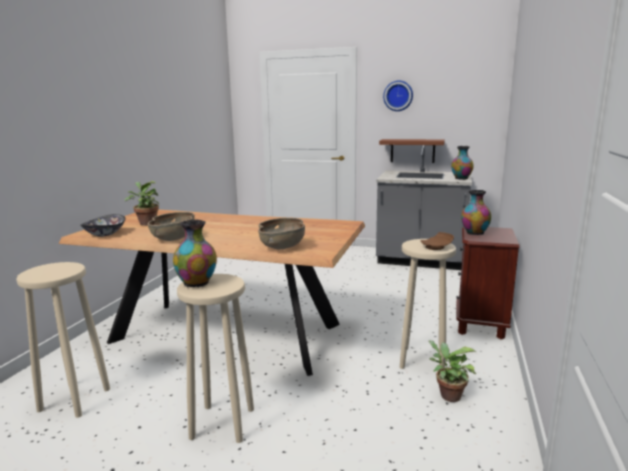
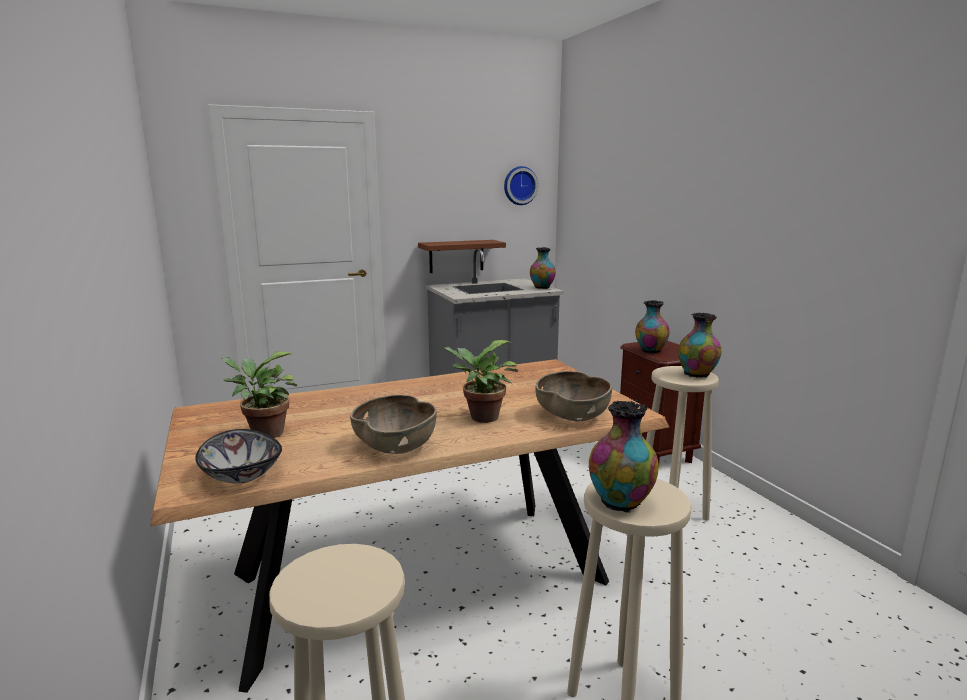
camera: 40 degrees left, 0 degrees up
wall clock [383,80,413,111] -> wall clock moved to [504,166,538,205]
brown plate [420,232,454,250] -> vase [678,313,721,378]
potted plant [429,340,476,402] -> potted plant moved to [441,340,519,423]

